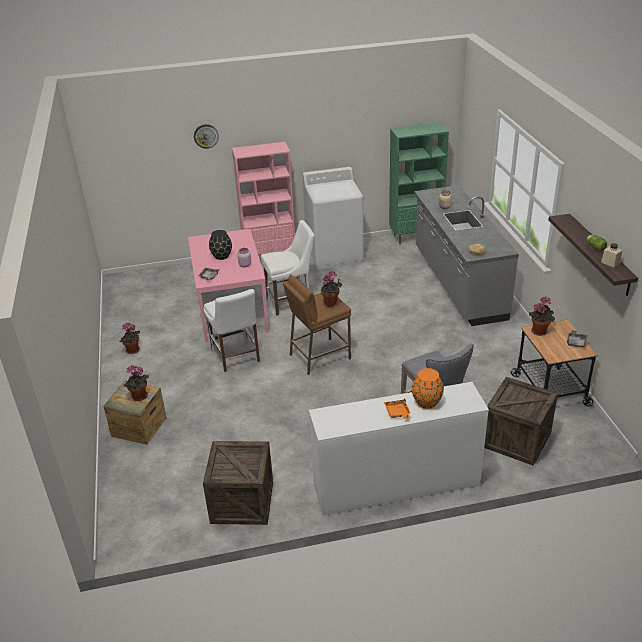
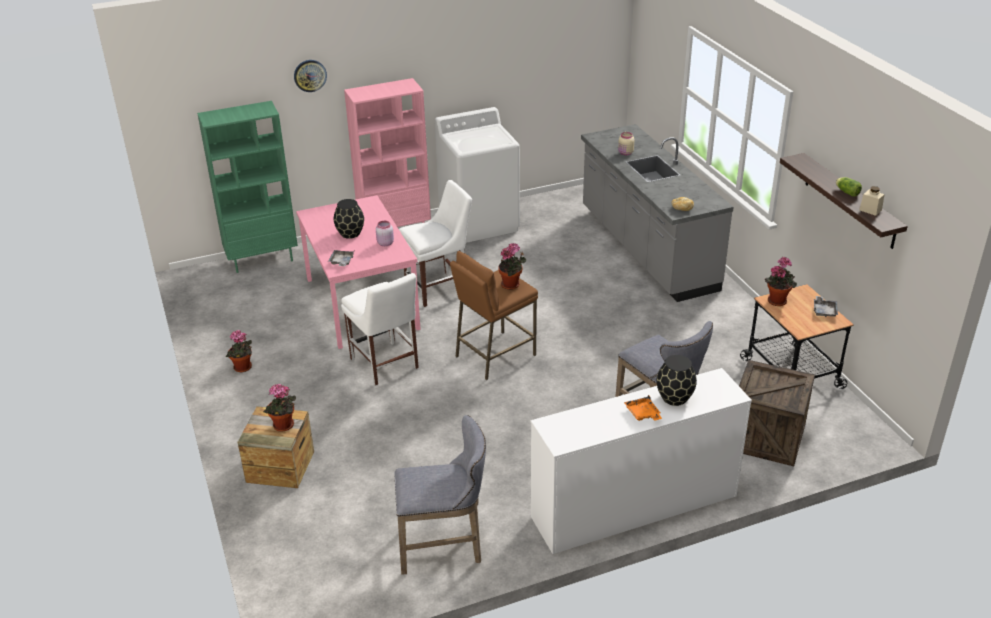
camera: 10 degrees left, 0 degrees up
crate [203,441,273,525] -> grey stool [394,415,486,575]
green bookcase [389,123,449,245] -> green bookcase moved to [197,101,298,273]
orange vase [412,368,444,409] -> black vase [656,355,697,406]

